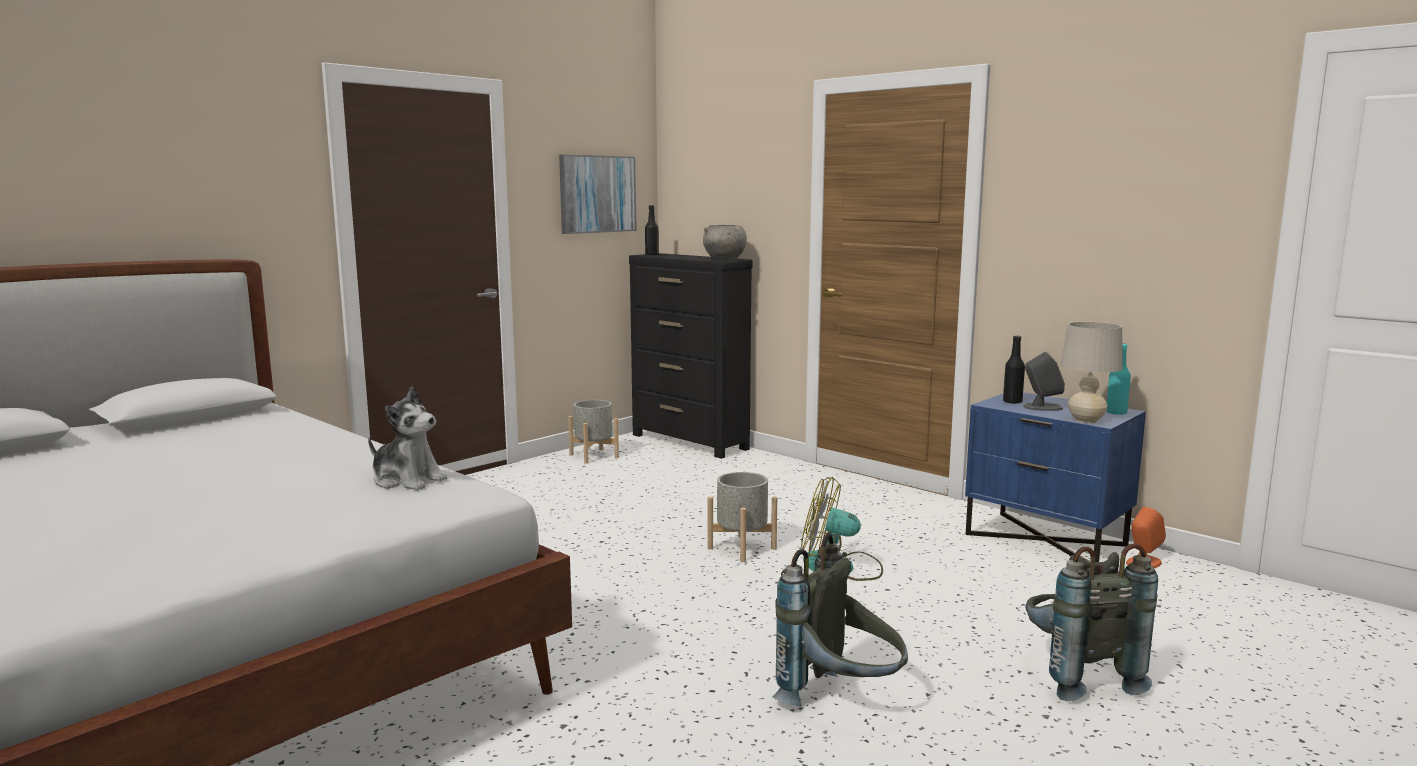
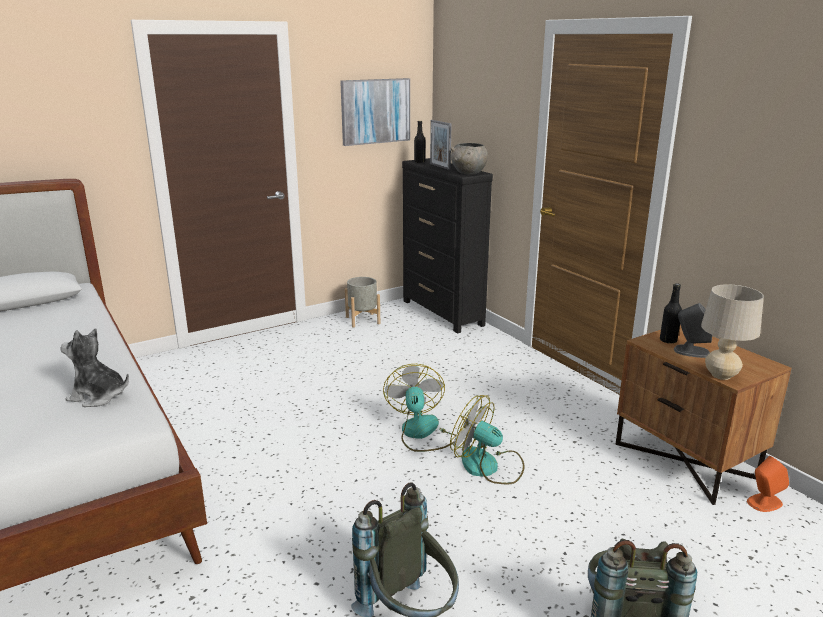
camera: 15 degrees right, 10 degrees up
plush toy [368,386,447,491] -> plush toy turned 150 degrees clockwise [61,328,129,407]
grey planter [708,472,777,562] -> fan [383,364,455,452]
blue nightstand [965,392,1146,562] -> brown nightstand [615,325,791,505]
turquoise bottle [1106,343,1131,415] -> none
none -> picture frame [430,120,452,170]

